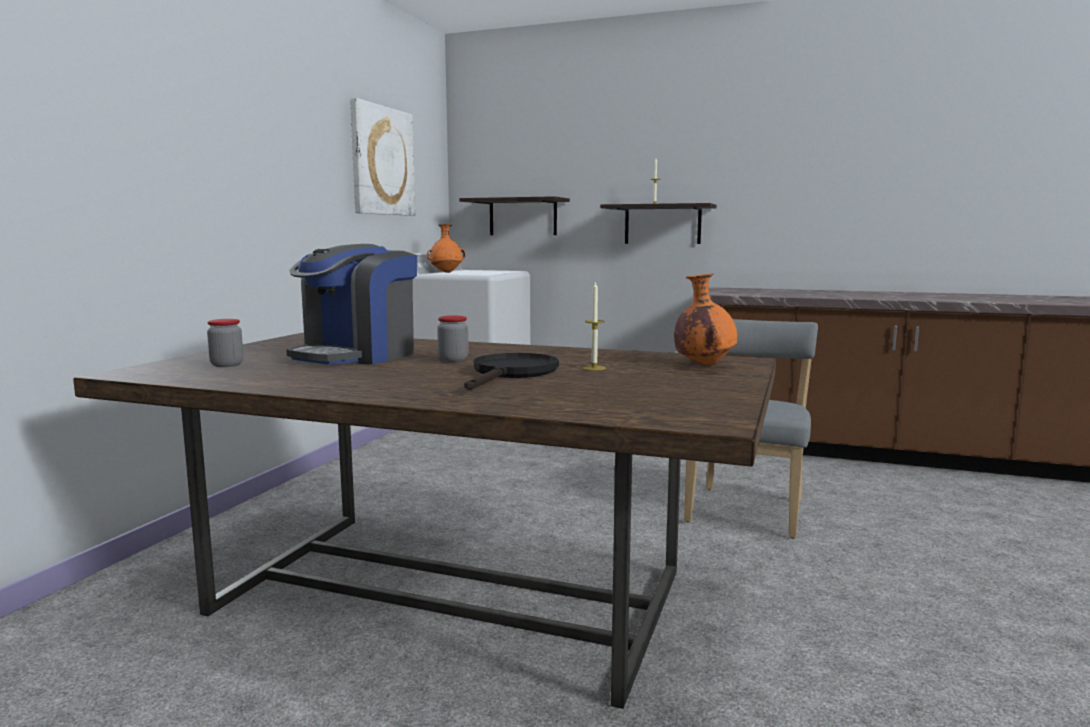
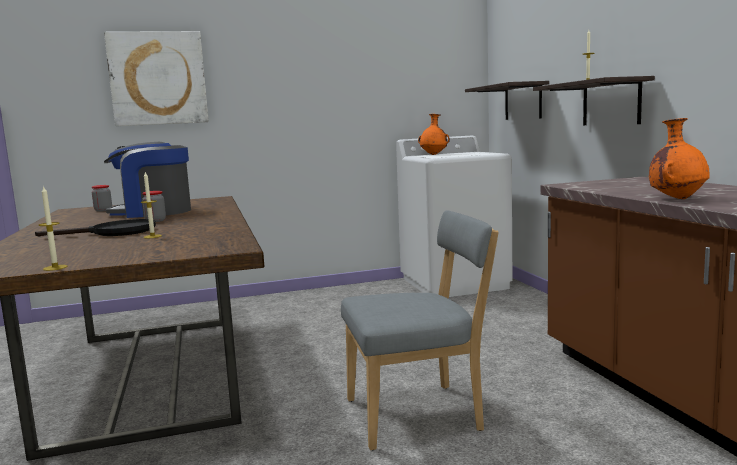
camera: 55 degrees right, 0 degrees up
picture [350,98,416,216] -> picture moved to [104,31,209,126]
orange vase [674,274,737,366] -> orange vase moved to [649,118,710,199]
none -> candle [38,186,67,271]

